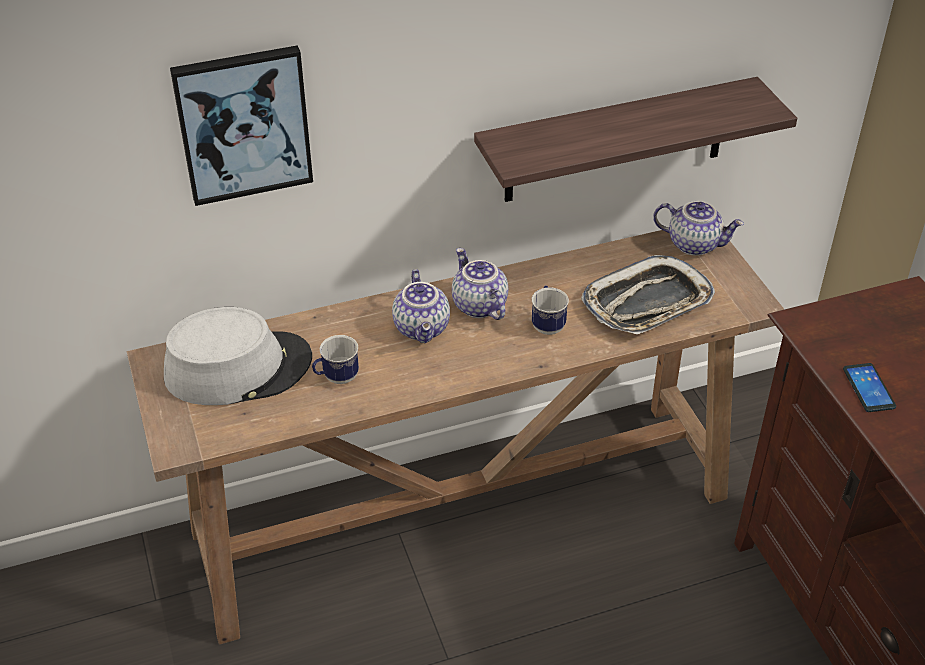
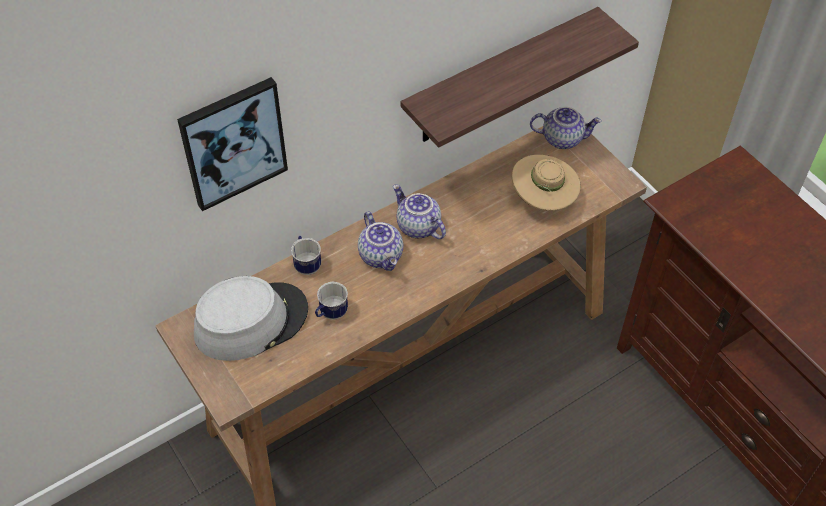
camera: 15 degrees left, 10 degrees up
mug [532,285,569,335] -> mug moved to [291,236,321,275]
tray [581,255,715,334] -> beige hat [512,155,581,211]
phone [843,363,896,412] -> none

